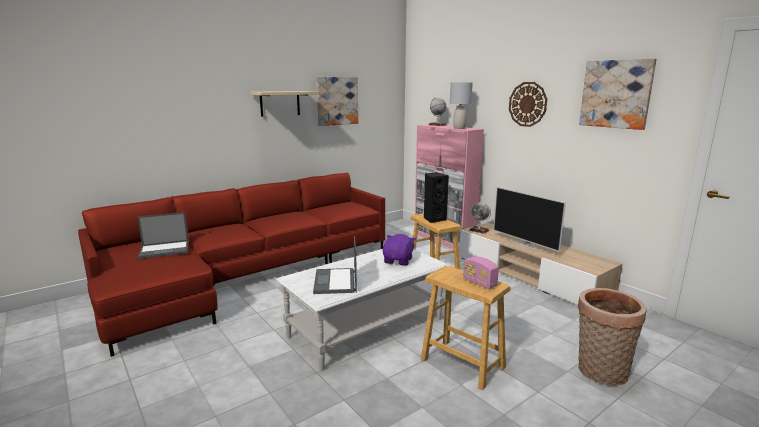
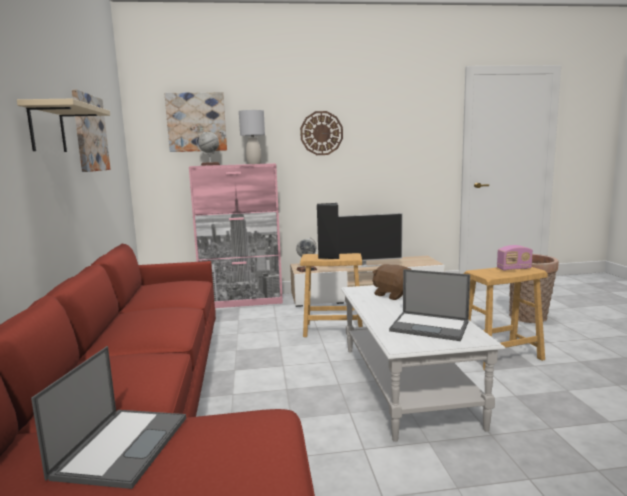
camera: 60 degrees left, 5 degrees down
purple plush toy [383,234,416,266] -> brown plush toy [373,264,412,300]
picture [579,58,657,130] -> picture moved to [165,92,227,152]

